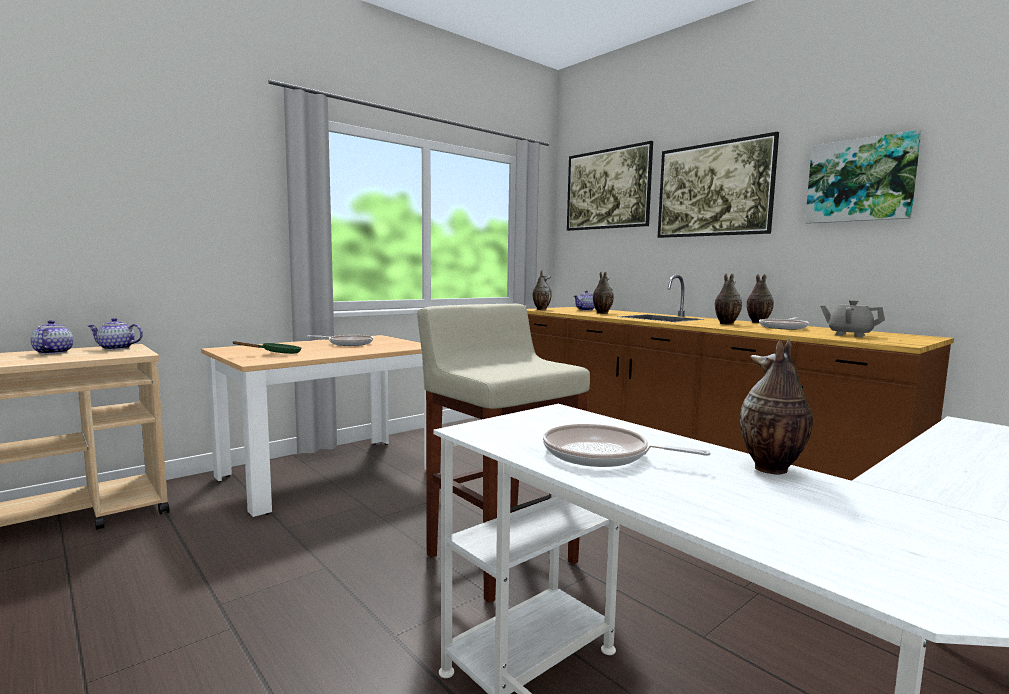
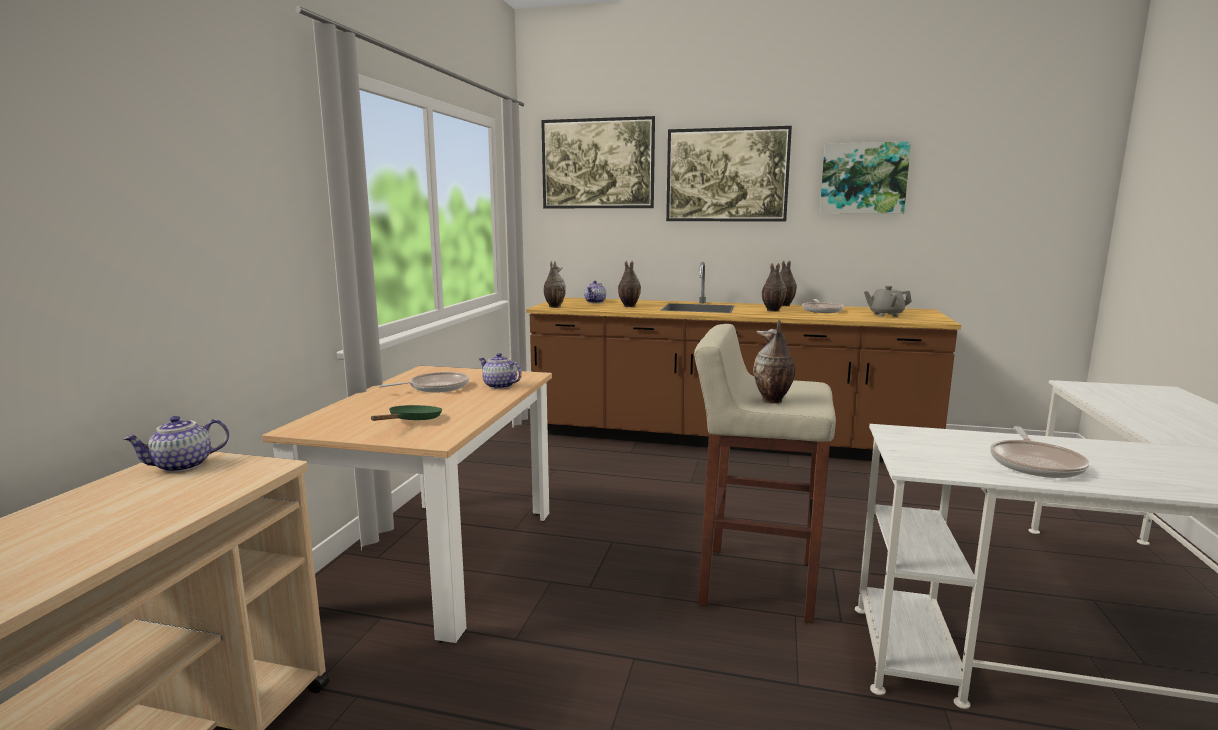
camera: 35 degrees left, 5 degrees up
teapot [31,320,73,354] -> teapot moved to [479,353,522,389]
frying pan [543,424,711,467] -> frying pan turned 60 degrees counterclockwise [990,426,1089,478]
vase [740,338,813,475] -> vase moved to [753,319,795,404]

